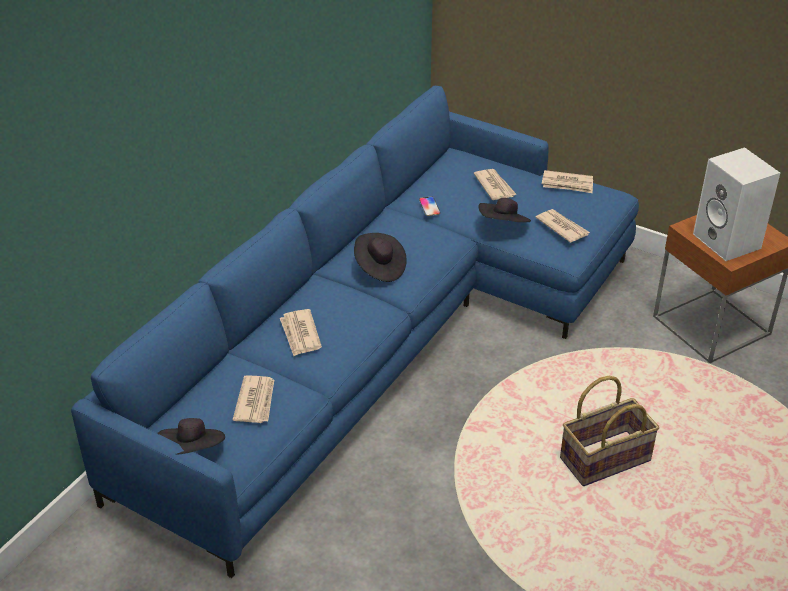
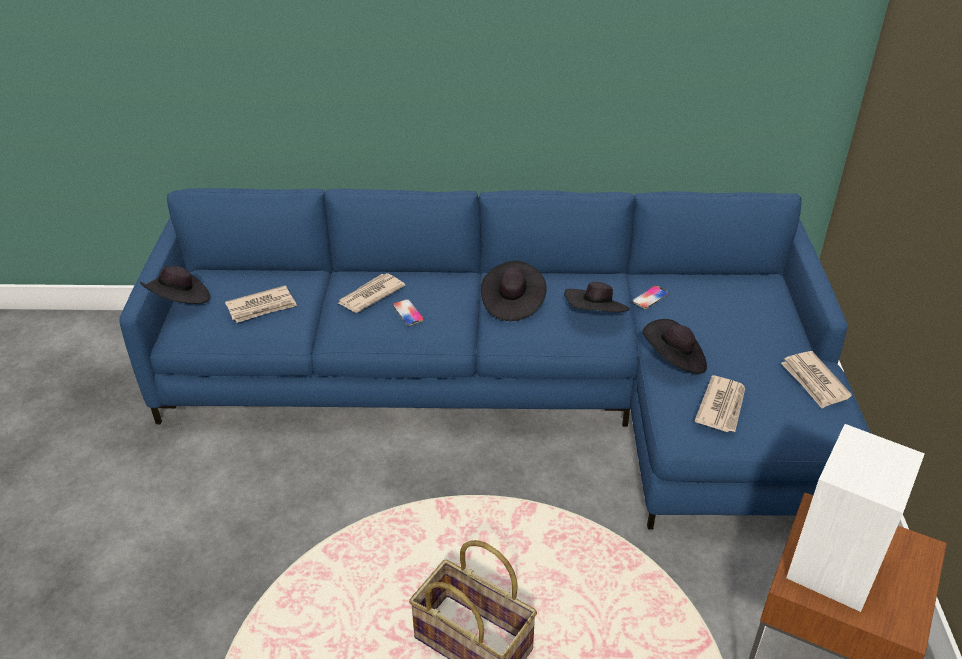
camera: 60 degrees right, 0 degrees up
newspaper [473,169,517,200] -> none
none -> phone [393,299,424,326]
none -> black hat [564,282,629,312]

